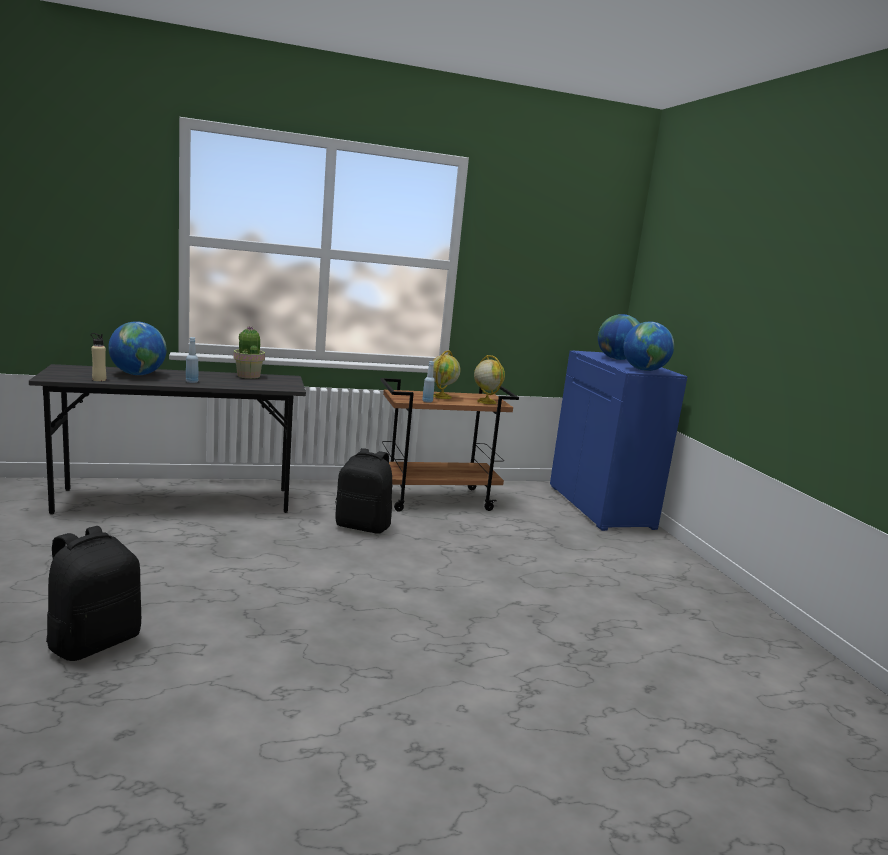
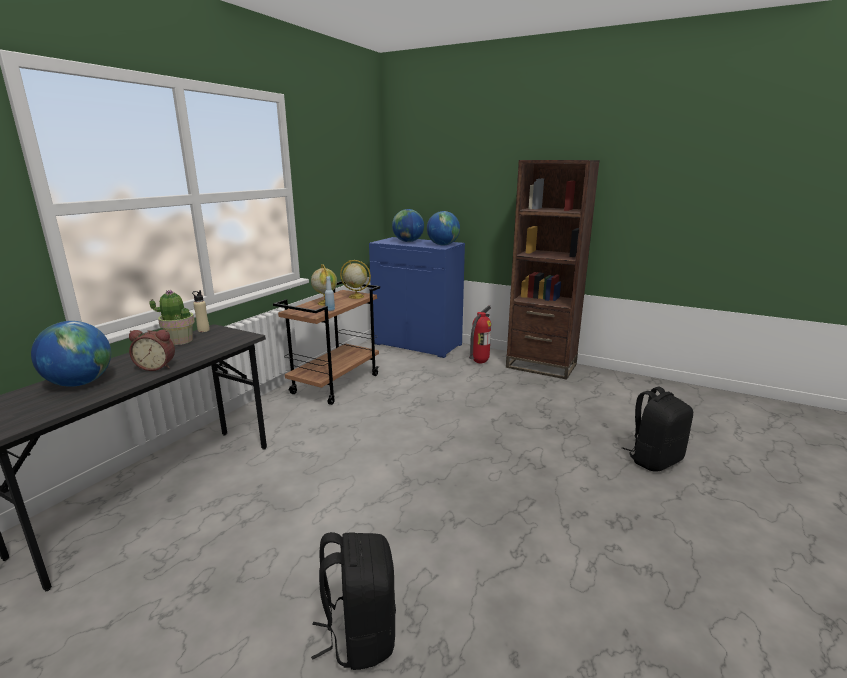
camera: 45 degrees left, 5 degrees up
beige bottle [91,333,106,381] -> beige bottle moved to [192,290,210,332]
blue bottle [186,337,198,383] -> alarm clock [129,330,175,371]
black backpack [335,448,392,534] -> black backpack moved to [622,387,693,472]
none -> fire extinguisher [469,305,491,364]
none -> brown bookcase [506,160,600,380]

